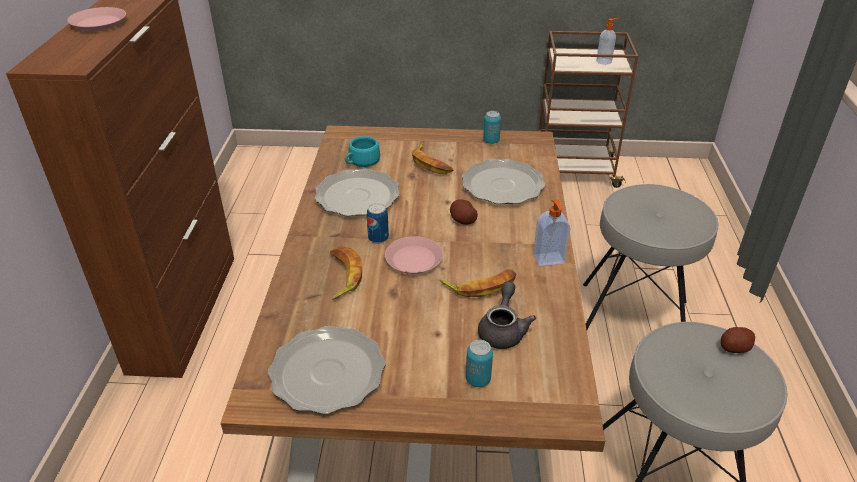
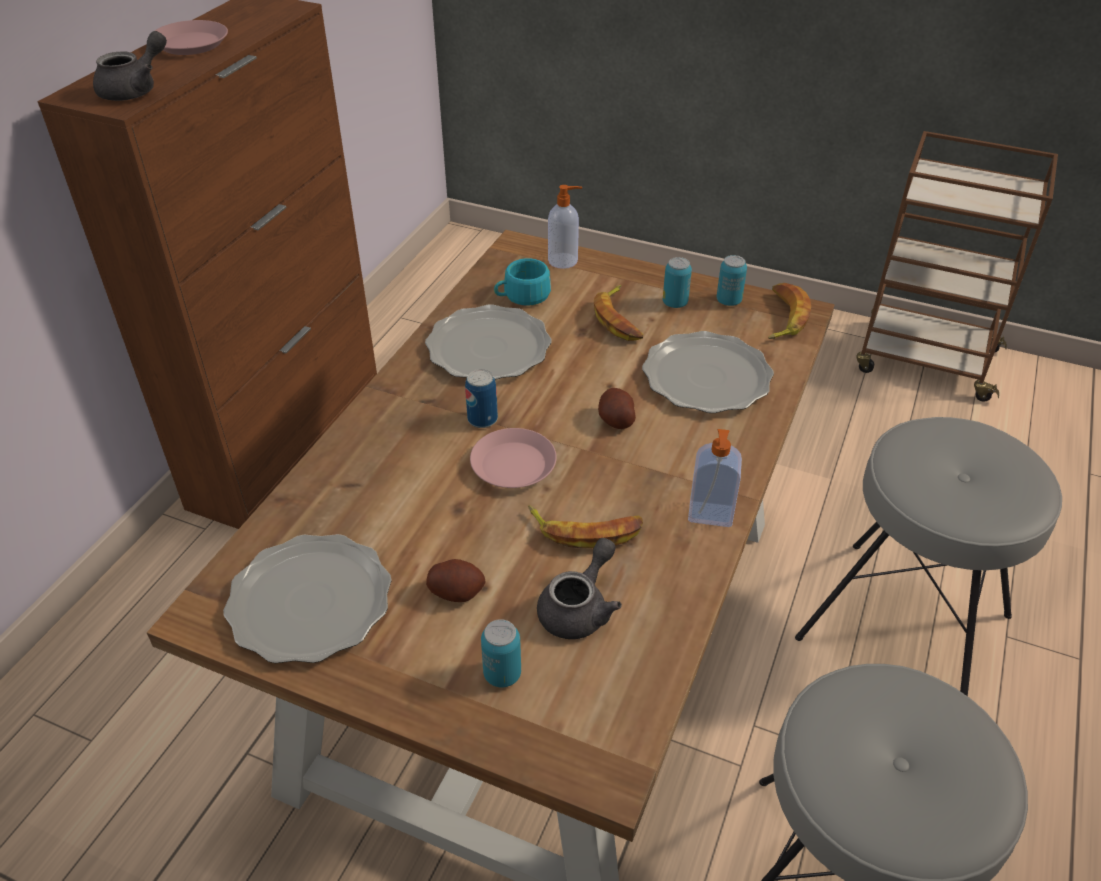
camera: 20 degrees right, 5 degrees up
banana [330,247,362,300] -> banana moved to [768,283,811,339]
soap dispenser [596,18,619,65] -> soap dispenser moved to [548,185,582,269]
potato [721,327,755,353] -> potato moved to [426,559,486,602]
none -> grey teapot [93,31,167,101]
none -> can [663,257,692,308]

